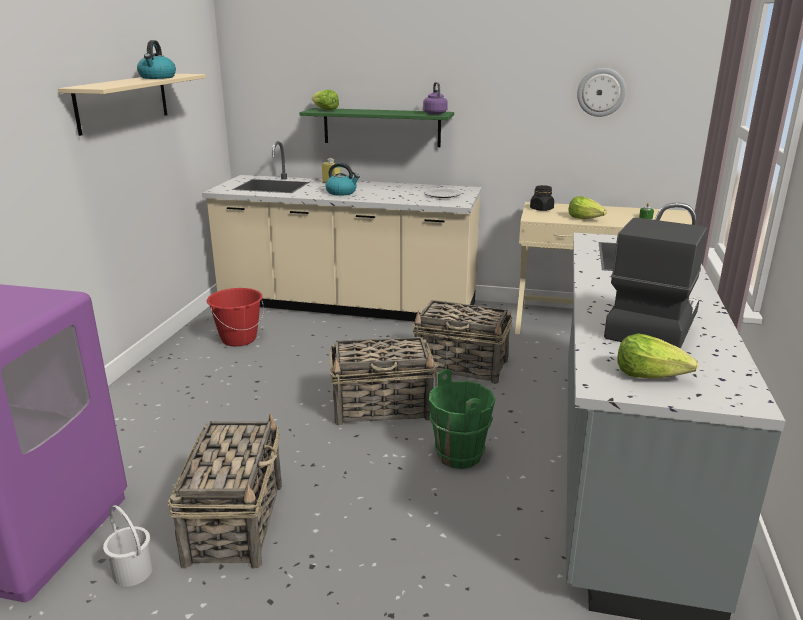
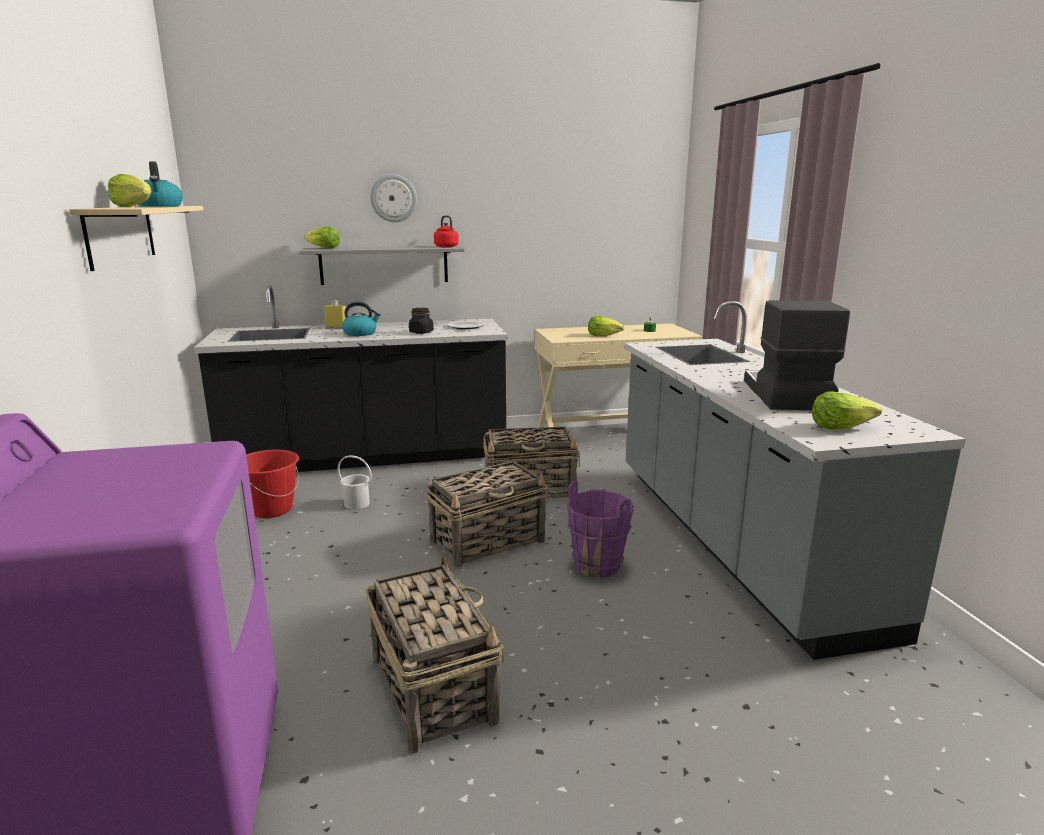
camera: 25 degrees left, 5 degrees down
white bucket [103,505,152,587] -> white bucket moved to [338,455,372,510]
beige counter [202,141,482,321] -> black counter [194,285,508,472]
green shelf [299,108,454,147] -> grey shelf [300,246,465,285]
purple kettle [423,82,448,115] -> red kettle [434,215,459,248]
green bucket [429,369,495,469] -> purple bucket [567,481,634,578]
black jar [530,185,554,211] -> black jar moved to [409,308,434,334]
wall clock [577,68,626,117] -> wall clock moved to [370,174,417,222]
none -> lettuce [108,174,151,207]

